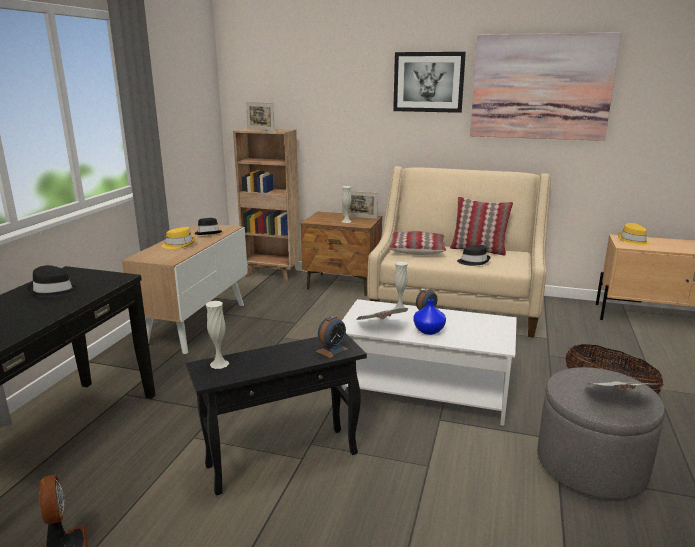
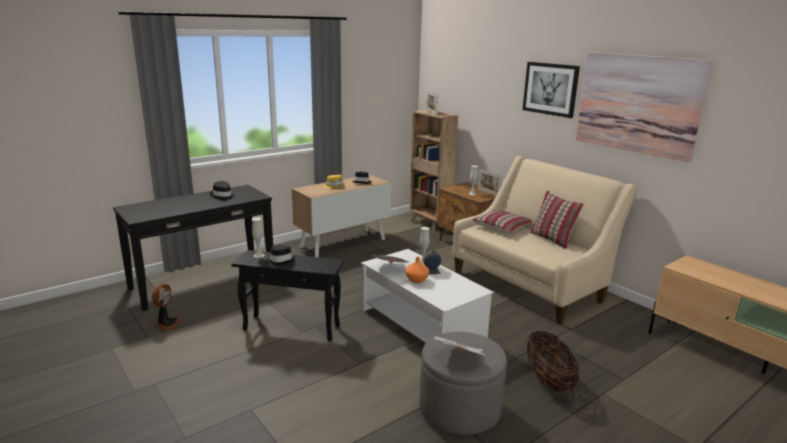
camera: 35 degrees right, 0 degrees up
alarm clock [316,316,348,358] -> none
blue vase [413,299,446,335] -> orange vase [405,257,429,283]
black hat [457,245,491,266] -> black hat moved to [266,245,295,265]
yellow hat [618,223,650,246] -> none

